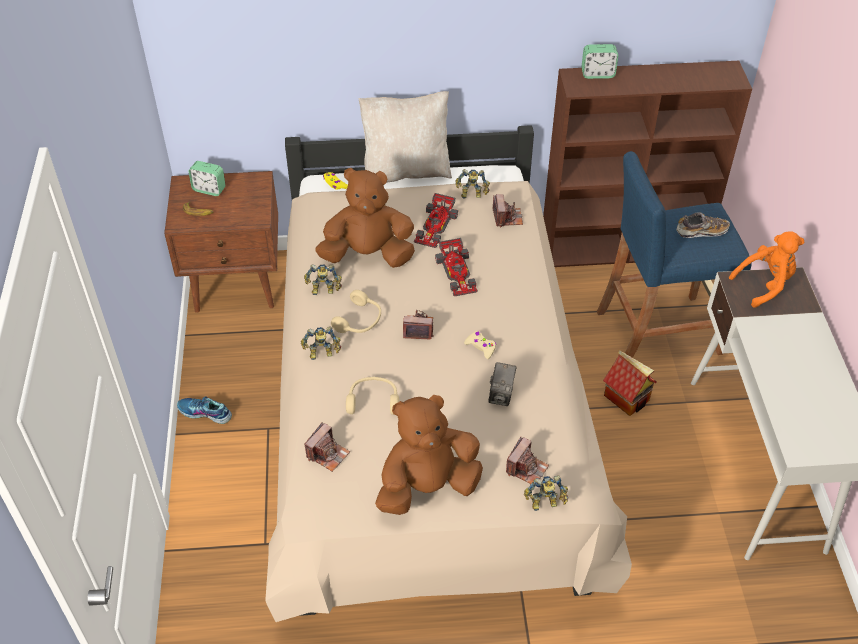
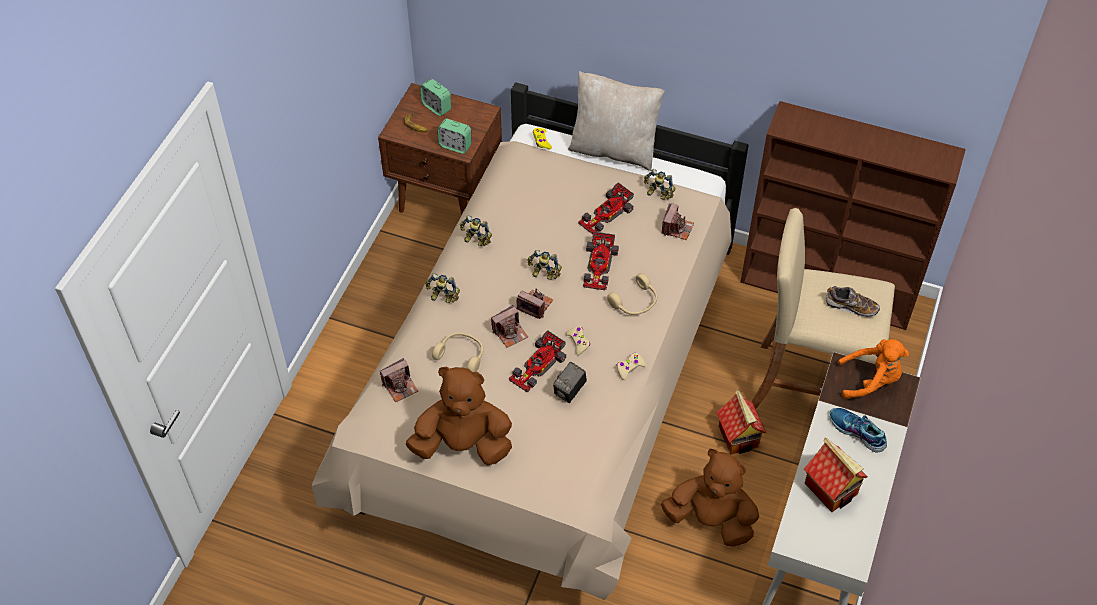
camera: 25 degrees right, 5 degrees up
shoe [177,397,232,424] -> shoe moved to [830,408,887,452]
brown plush toy [315,168,415,268] -> brown plush toy moved to [661,449,759,546]
beige headphones [331,290,381,333] -> beige headphones moved to [607,273,657,315]
camera [506,437,549,484] -> camera moved to [491,305,528,348]
toy robot [524,475,568,511] -> toy robot moved to [527,250,562,280]
alarm clock [582,44,618,79] -> alarm clock moved to [438,119,472,154]
blue stool [597,151,752,358] -> beige stool [751,208,895,409]
none -> toy car [508,330,566,392]
none -> beige game controller [616,353,647,380]
none -> toy house [804,437,867,512]

